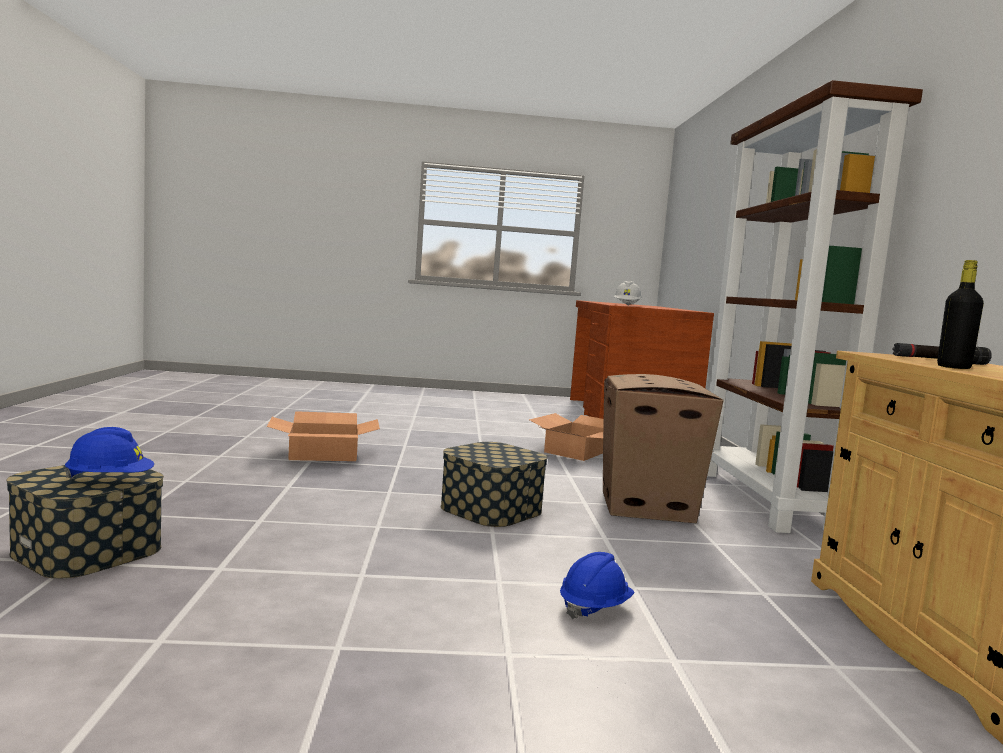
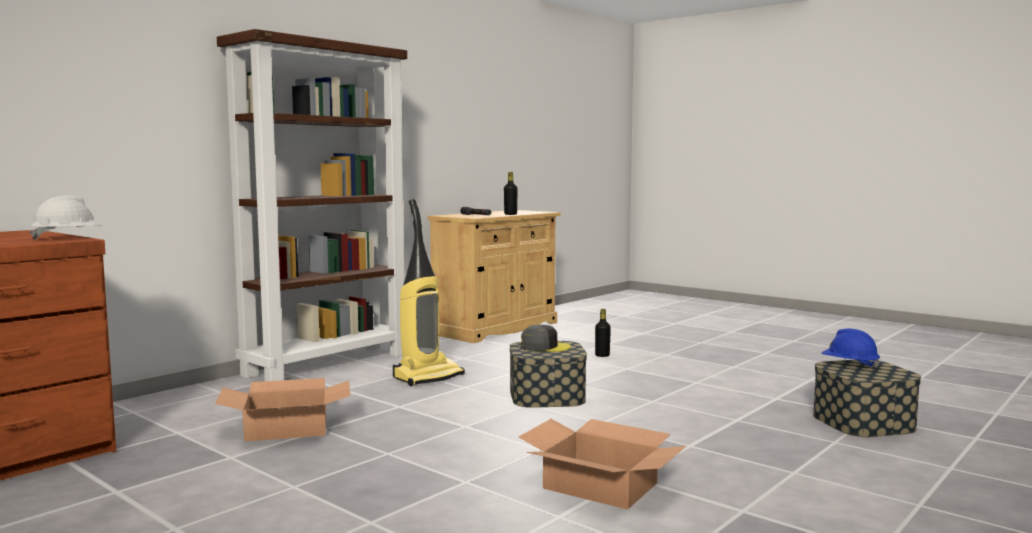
camera: 135 degrees left, 0 degrees up
blue hard hat [560,552,635,619] -> black bottle [595,309,611,357]
cardboard box [603,374,724,523] -> vacuum cleaner [393,199,465,386]
none -> grey cap [521,324,571,352]

